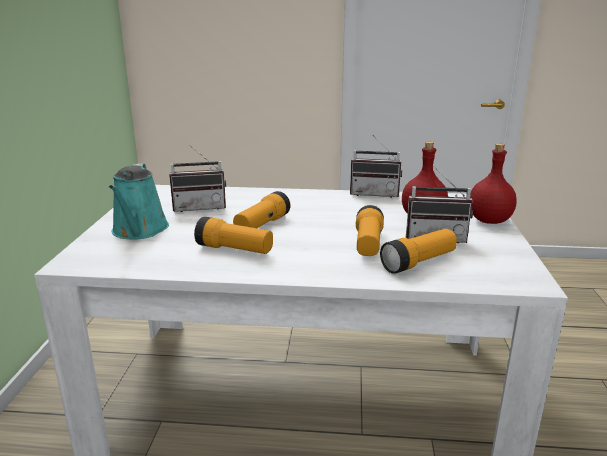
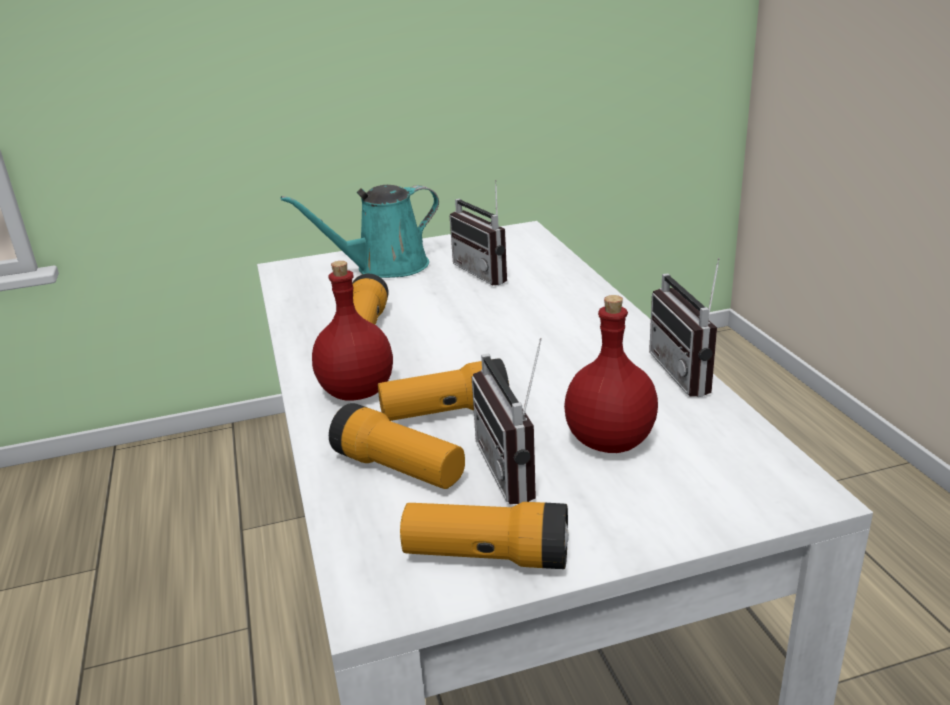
camera: 70 degrees right, 5 degrees up
flashlight [233,191,291,228] -> flashlight moved to [400,502,569,569]
red bottle [470,144,517,224] -> red bottle moved to [312,261,393,401]

